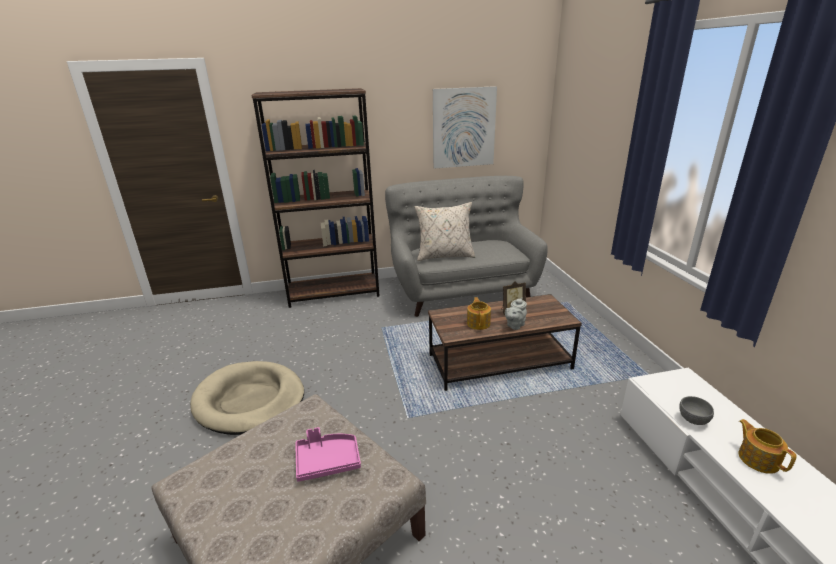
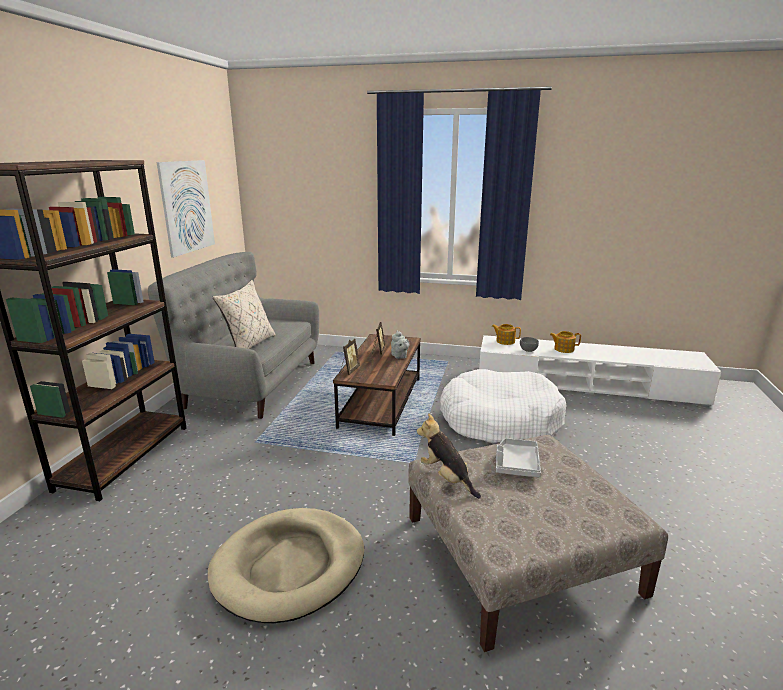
camera: 65 degrees left, 5 degrees down
pink tray [295,427,361,482] -> grey tray [496,438,541,477]
teapot [467,297,491,330] -> teapot moved to [491,324,521,345]
none -> picture frame [340,339,360,375]
none -> plush toy [417,413,481,498]
none -> white dog bed [440,369,567,443]

